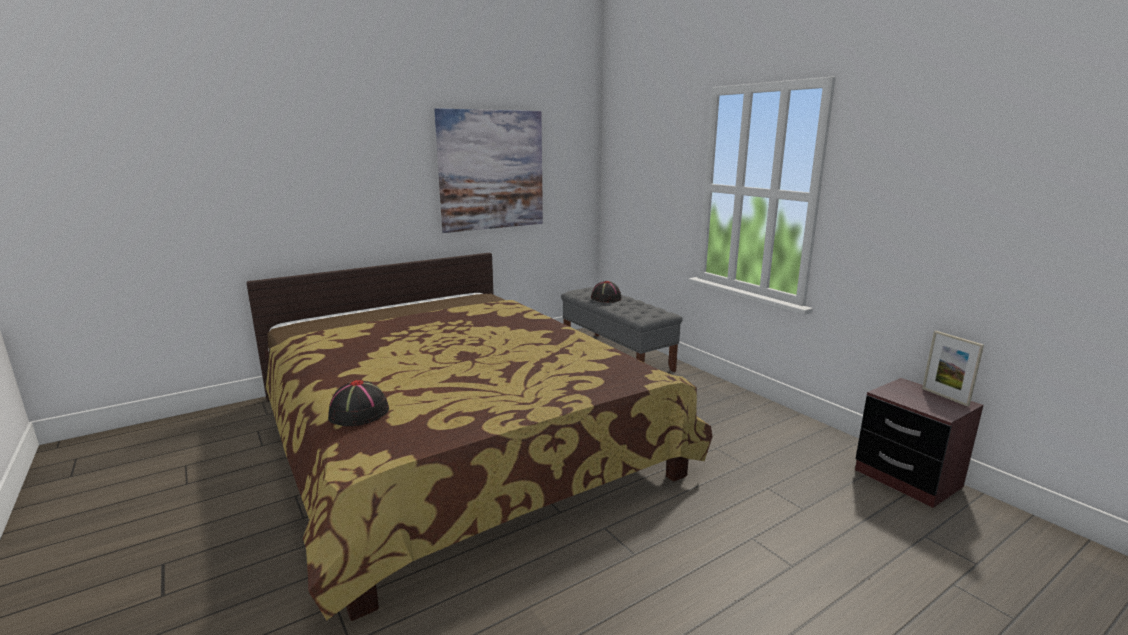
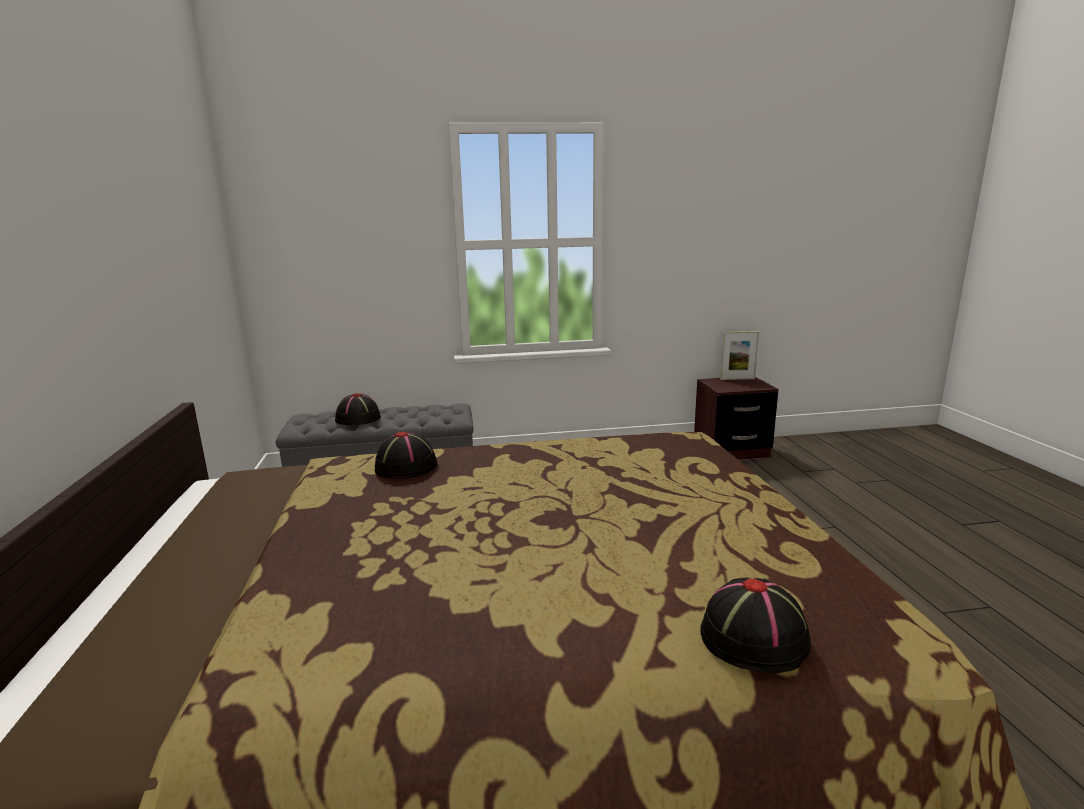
camera: 65 degrees left, 0 degrees up
picture [434,108,543,233] -> none
none -> black hat [375,431,438,479]

